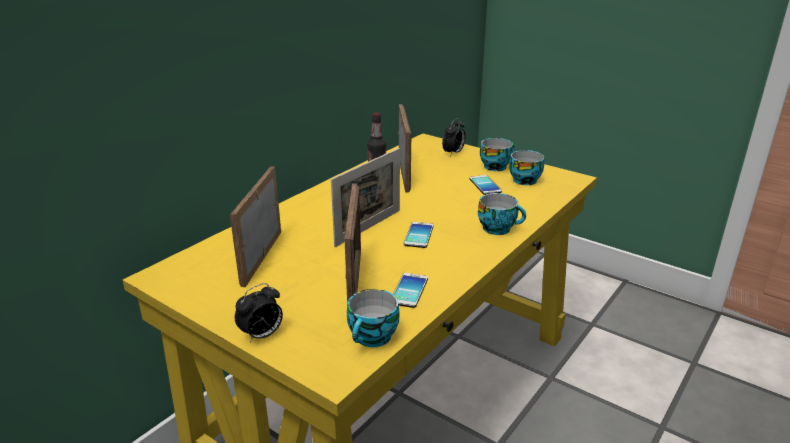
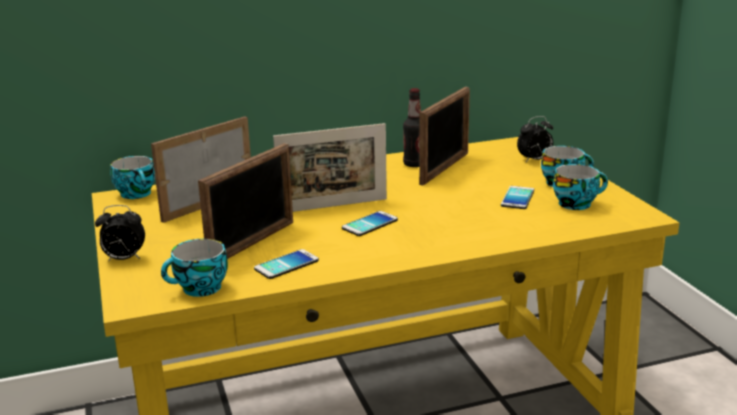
camera: 35 degrees right, 5 degrees down
cup [478,193,526,235] -> cup moved to [110,156,155,199]

